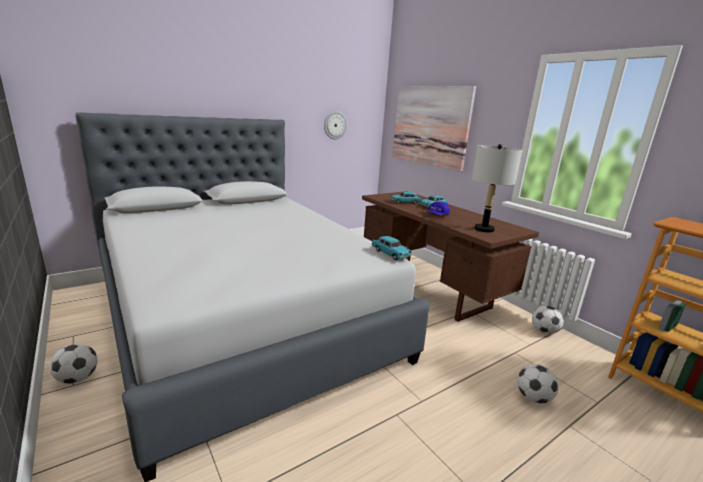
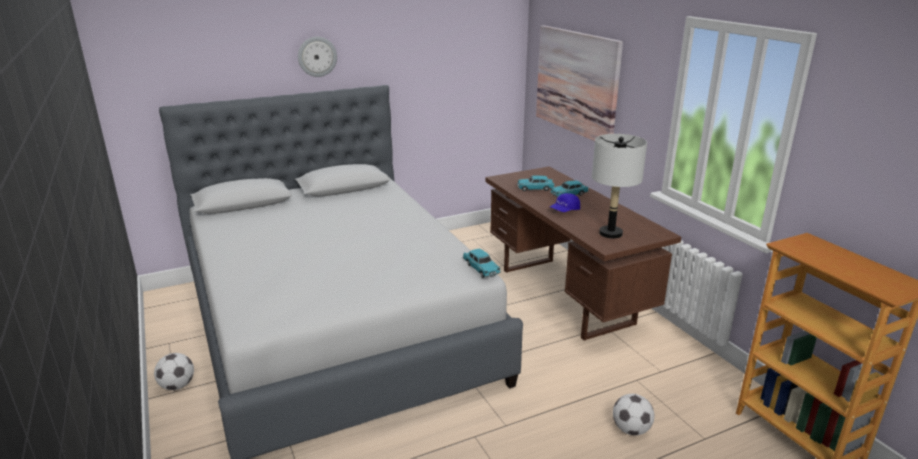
camera: 10 degrees right, 5 degrees up
wall clock [324,111,347,139] -> wall clock moved to [298,37,337,77]
football [532,305,564,334] -> none

